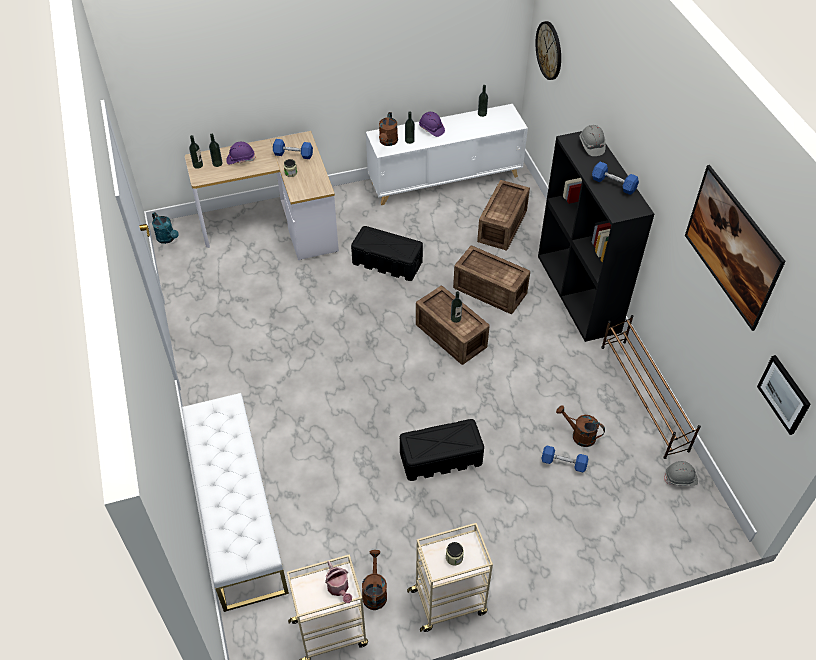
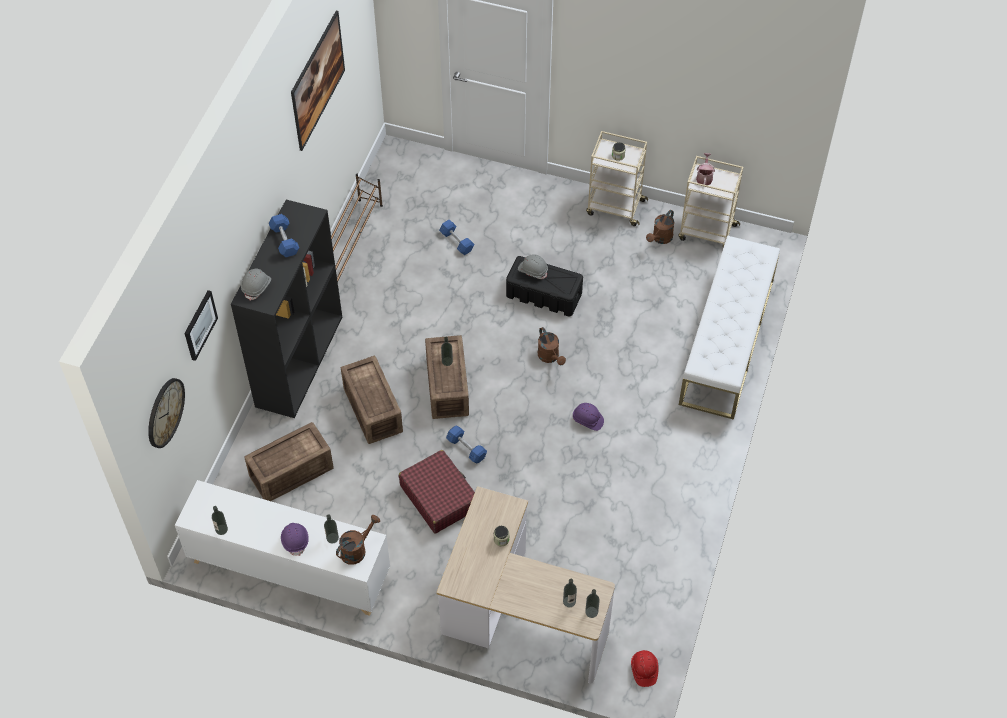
camera: 145 degrees left, 5 degrees up
turquoise watering can [152,212,179,244] -> red hard hat [631,650,659,687]
purple hard hat [226,142,255,165] -> purple hard hat moved to [573,403,604,431]
blue dumbbell [273,139,313,159] -> blue dumbbell moved to [446,426,487,464]
black storage box [351,226,423,281] -> red suitcase [399,450,475,533]
brown watering can [556,405,605,447] -> brown watering can moved to [538,327,566,365]
grey hard hat [664,461,698,486] -> grey hard hat moved to [518,254,548,279]
picture [757,355,811,435] -> picture moved to [185,290,218,361]

